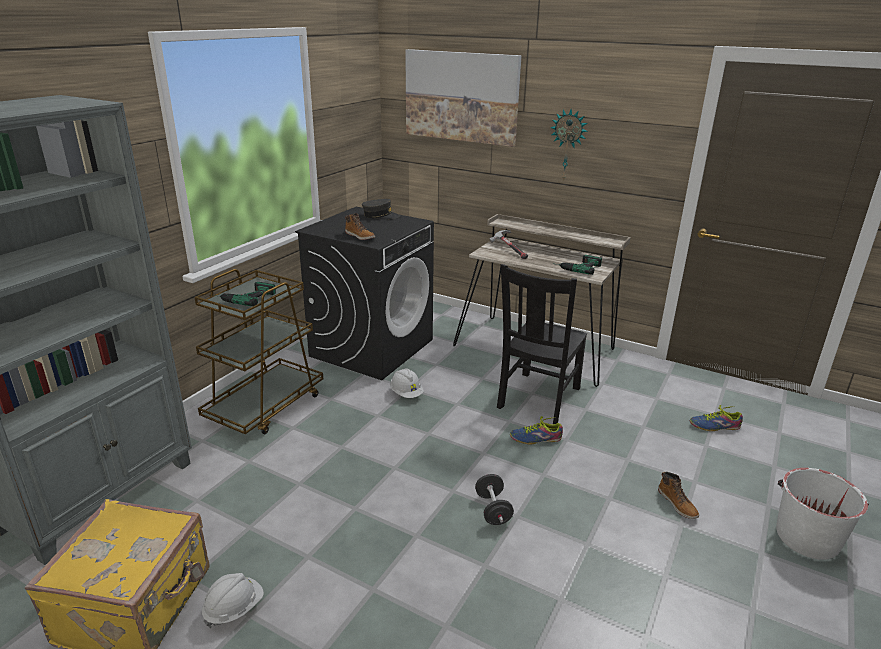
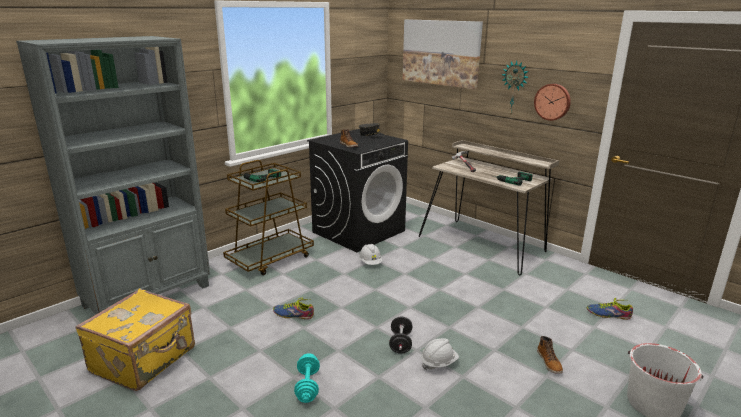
camera: 15 degrees right, 5 degrees down
white hard hat [202,573,264,628] -> white hard hat moved to [421,338,459,370]
black chair [497,264,587,424] -> none
shoe [510,416,563,444] -> shoe moved to [273,298,314,319]
none -> turquoise dumbbell [294,353,320,403]
none -> wall clock [534,84,571,121]

